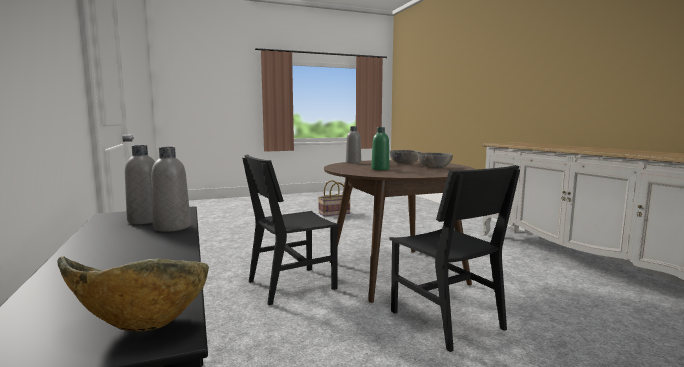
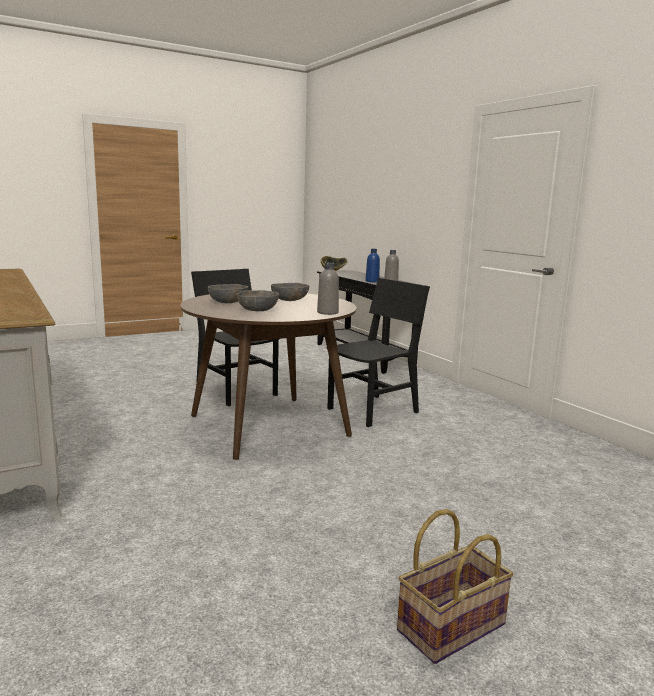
camera: 170 degrees right, 5 degrees up
grey bottle [151,147,191,231] -> blue bottle [365,249,380,282]
green bottle [371,127,389,170] -> grey bowl [271,283,309,301]

